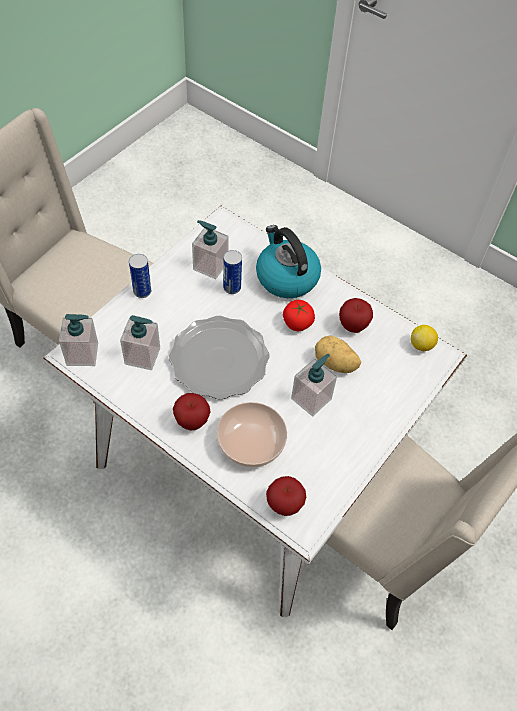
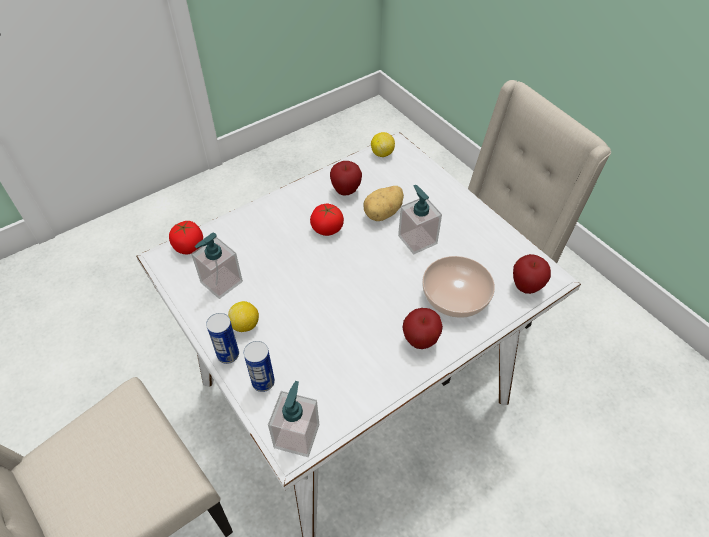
camera: 70 degrees left, 5 degrees down
soap dispenser [120,315,160,370] -> none
plate [169,316,270,399] -> none
can [223,250,242,294] -> can moved to [244,341,275,392]
kettle [256,225,321,298] -> none
none -> tomato [169,221,203,254]
none -> lemon [228,301,259,332]

